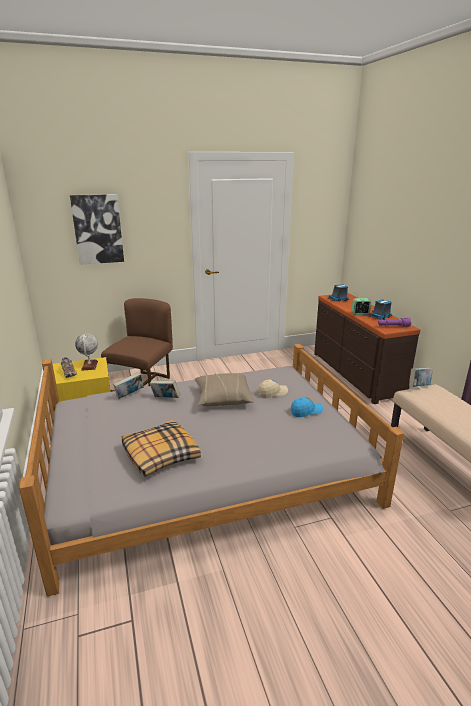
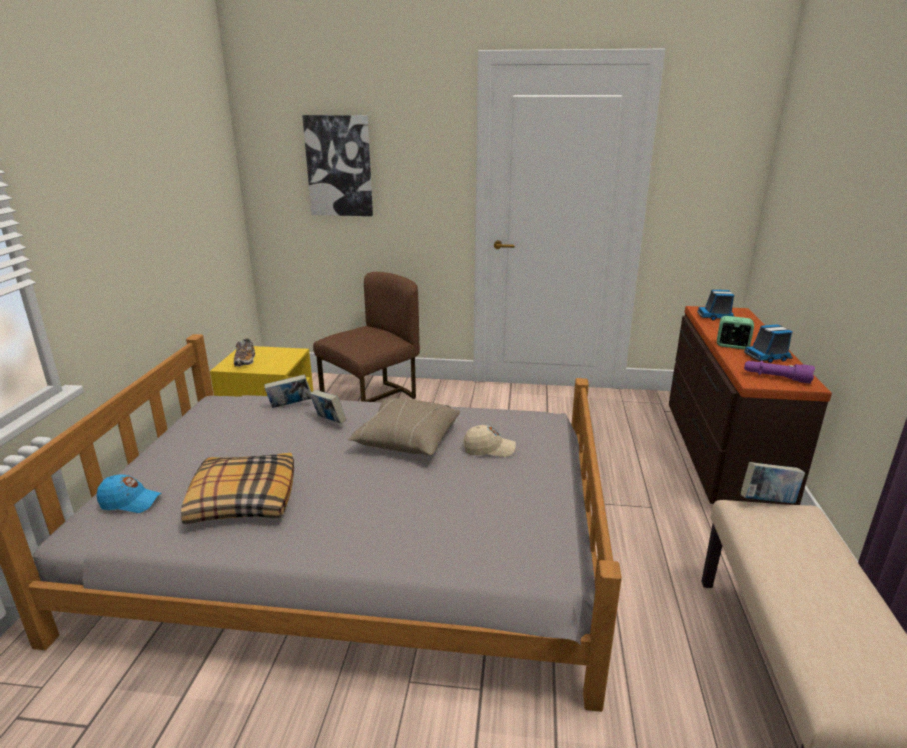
camera: 25 degrees right, 0 degrees up
globe [75,333,98,371] -> none
blue cap [291,397,323,417] -> blue cap moved to [97,475,162,513]

